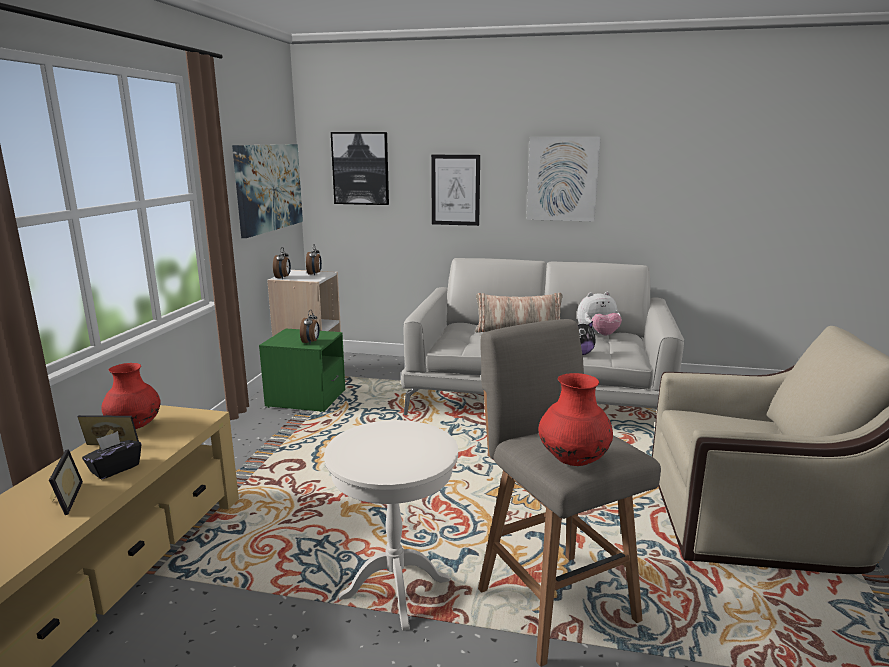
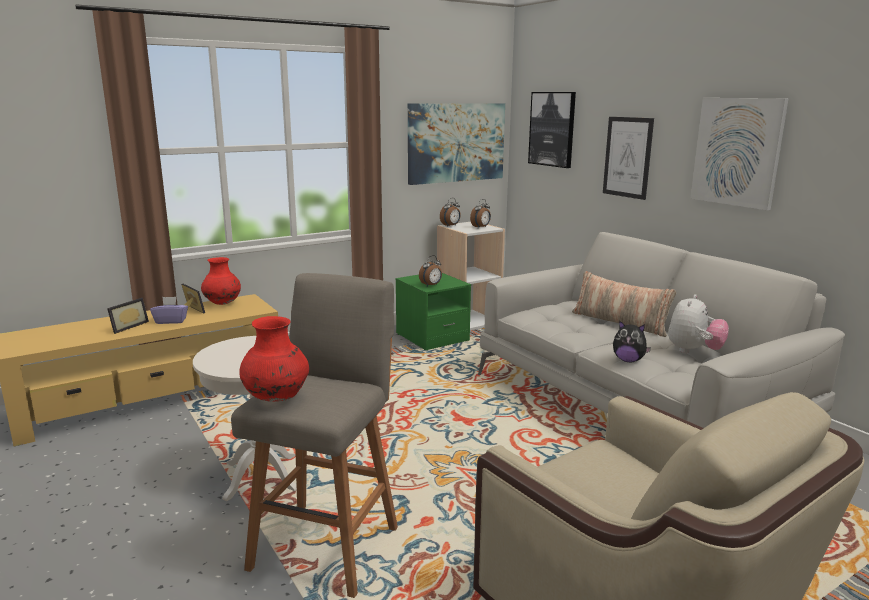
camera: 45 degrees right, 0 degrees up
black tissue box [82,431,141,480] -> purple tissue box [150,297,188,324]
plush toy [577,292,622,336] -> plush toy turned 90 degrees counterclockwise [668,294,729,353]

